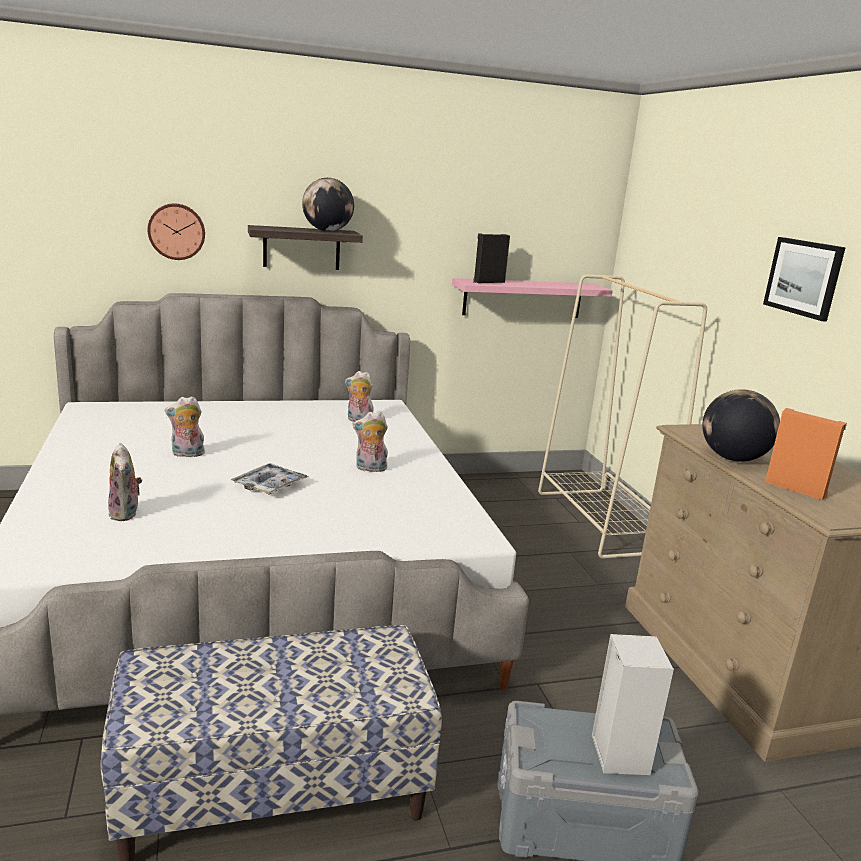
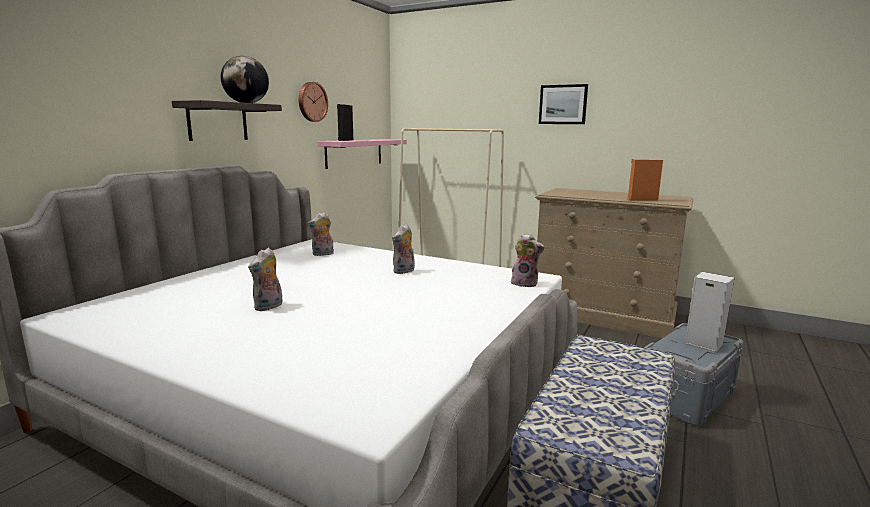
camera: 45 degrees left, 5 degrees down
plush toy [108,443,142,521] -> plush toy moved to [508,233,545,287]
wall clock [148,203,205,260] -> wall clock moved to [299,82,328,122]
tray [231,463,308,495] -> none
globe [702,389,780,462] -> none

